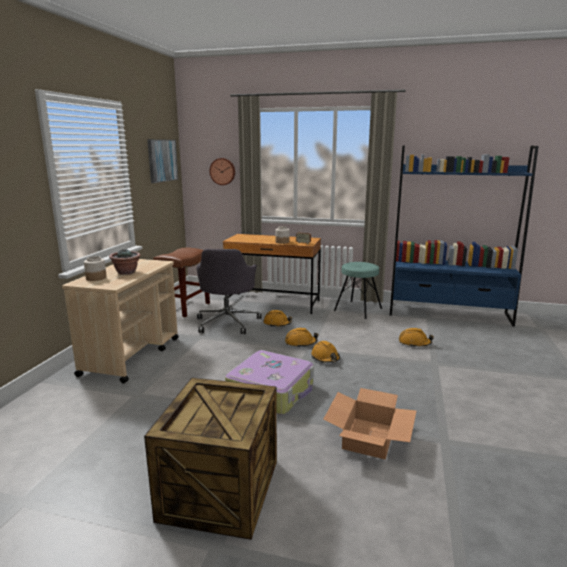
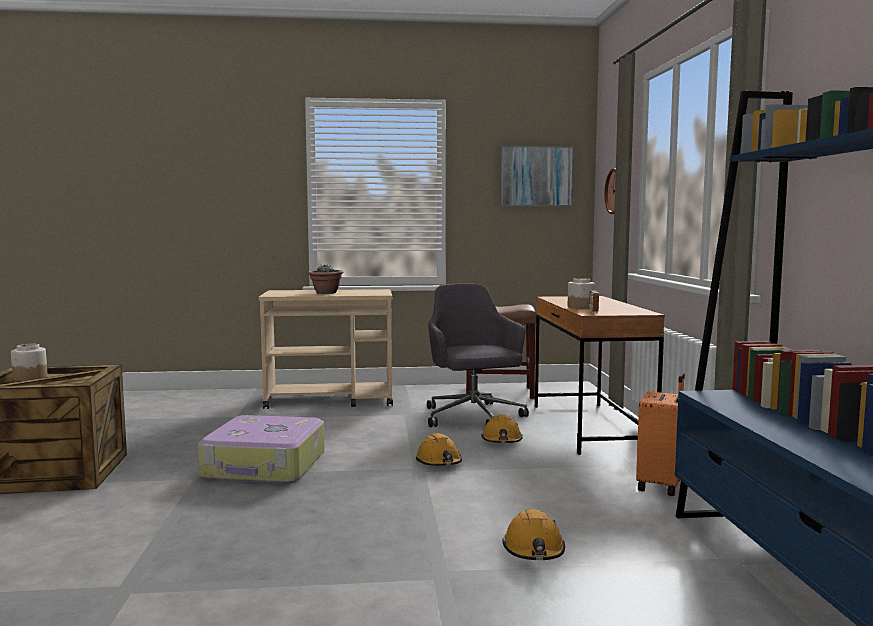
camera: 70 degrees right, 10 degrees down
jar [84,256,107,281] -> jar moved to [11,344,48,381]
grey office chair [196,249,261,334] -> grey office chair turned 90 degrees clockwise [427,283,529,427]
orange hard hat [311,341,340,363] -> none
cardboard box [323,388,416,460] -> none
turquoise stool [334,262,382,319] -> orange suitcase [636,373,685,496]

